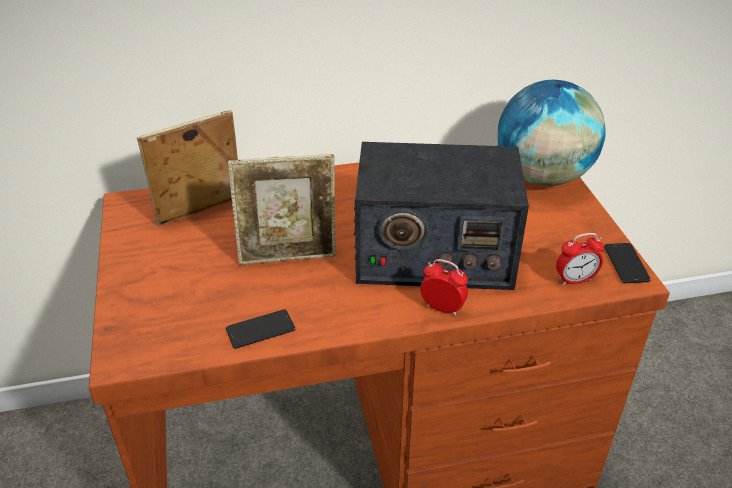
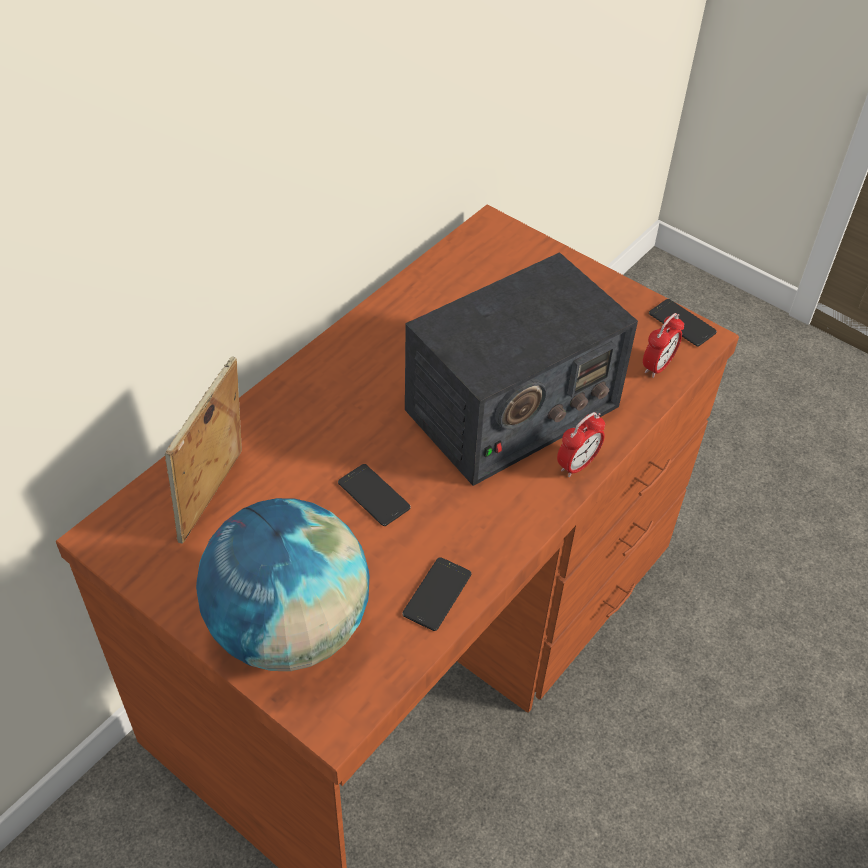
camera: 40 degrees left, 10 degrees up
picture frame [228,154,336,265] -> phone [338,464,411,526]
alarm clock [421,259,468,316] -> alarm clock turned 150 degrees clockwise [557,412,605,477]
globe [498,80,606,186] -> globe moved to [196,498,369,671]

